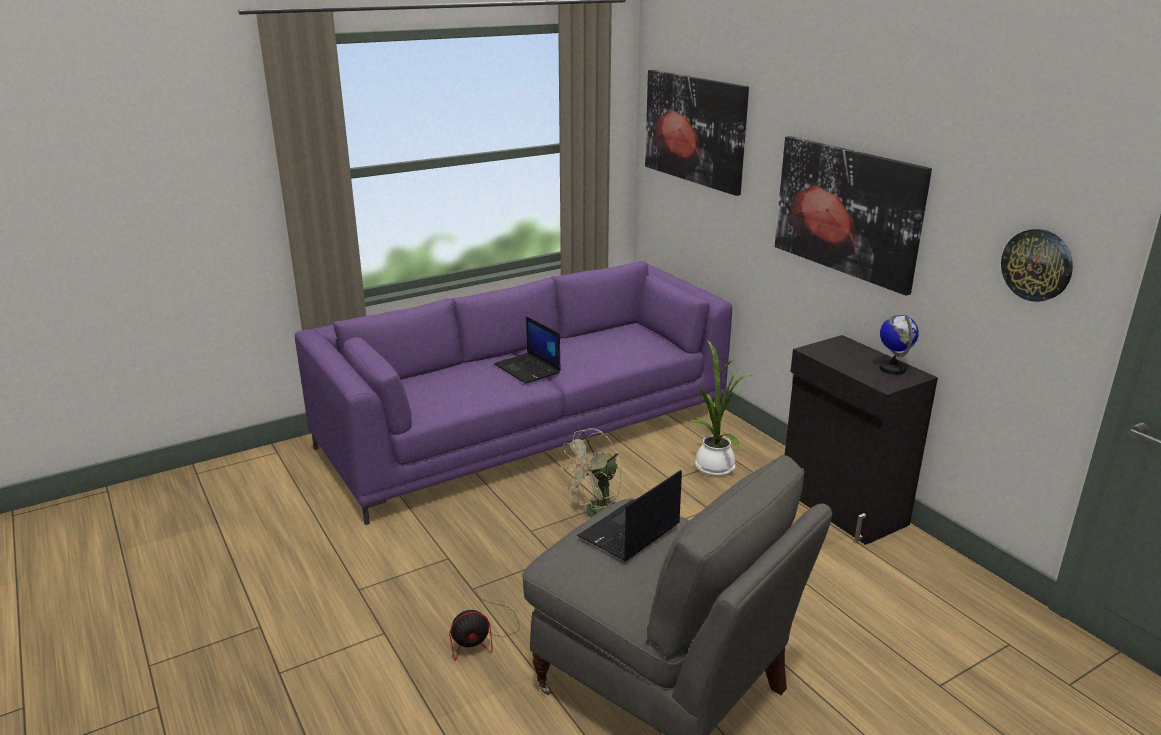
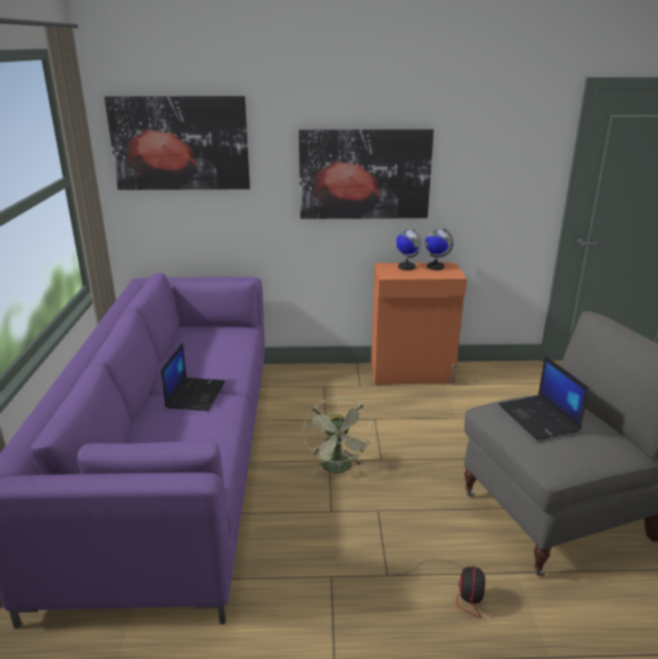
camera: 60 degrees left, 0 degrees up
laptop [494,316,561,384] -> laptop turned 75 degrees counterclockwise [161,342,225,411]
potted plant [692,340,753,476] -> none
black cabinet [785,335,938,545] -> orange cabinet [371,262,467,384]
wall clock [1001,229,1073,302] -> none
none -> globe [396,228,421,270]

